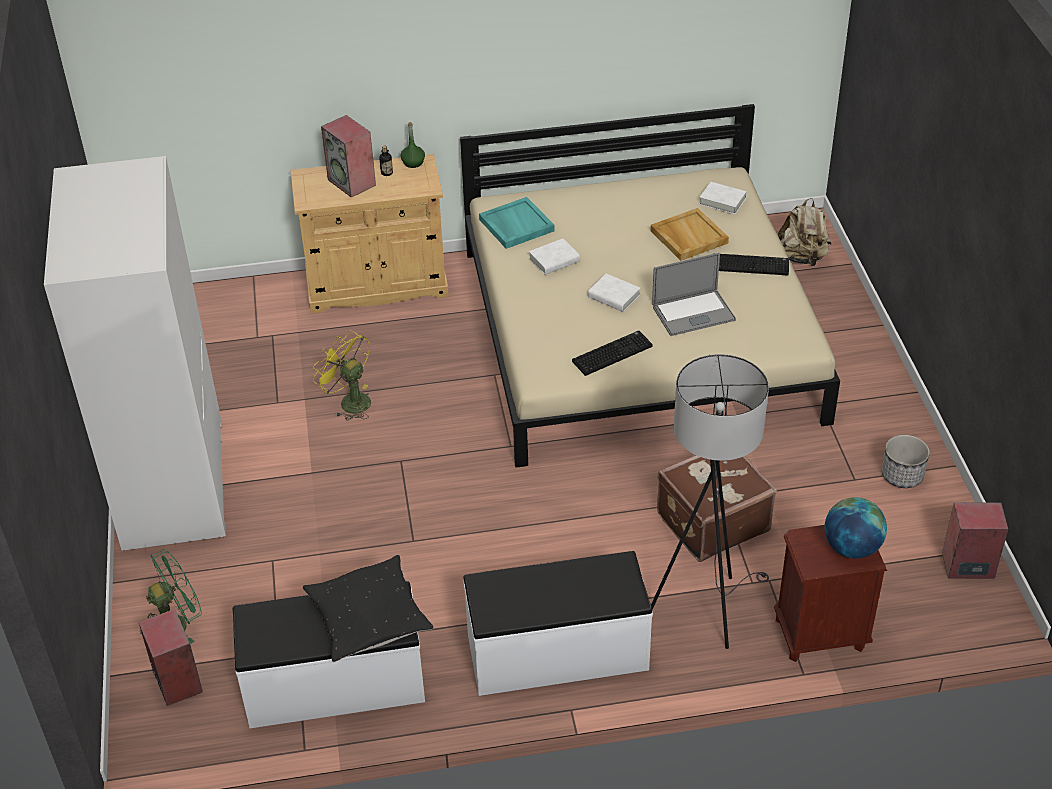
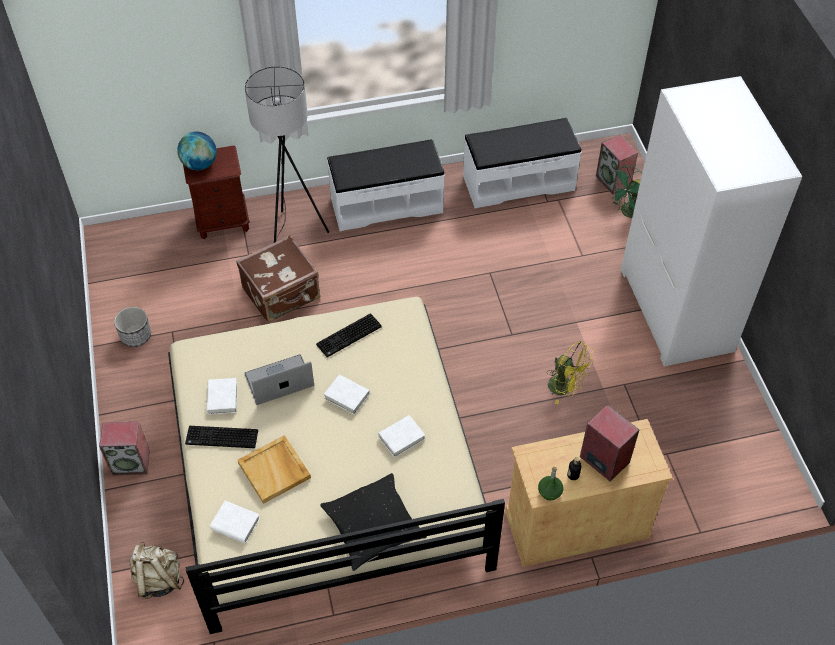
camera: 175 degrees right, 10 degrees up
black pillow [303,555,433,662] -> black pillow moved to [320,473,427,571]
turquoise tray [479,197,555,249] -> none
speaker [942,502,1008,579] -> speaker moved to [99,422,150,475]
none -> white book [206,378,237,415]

